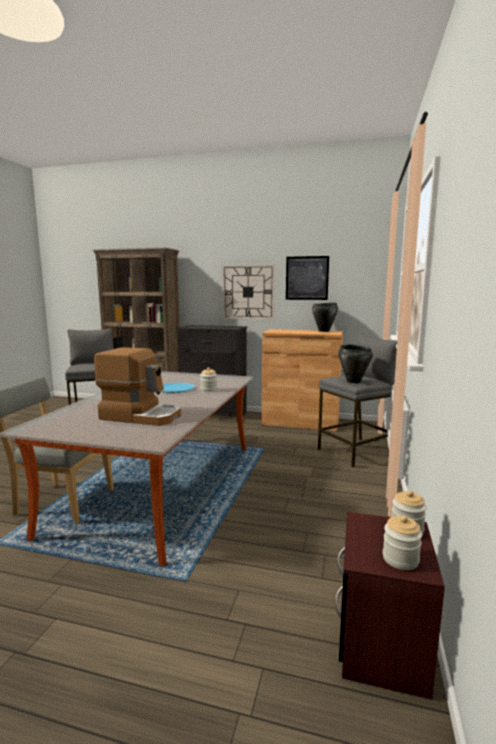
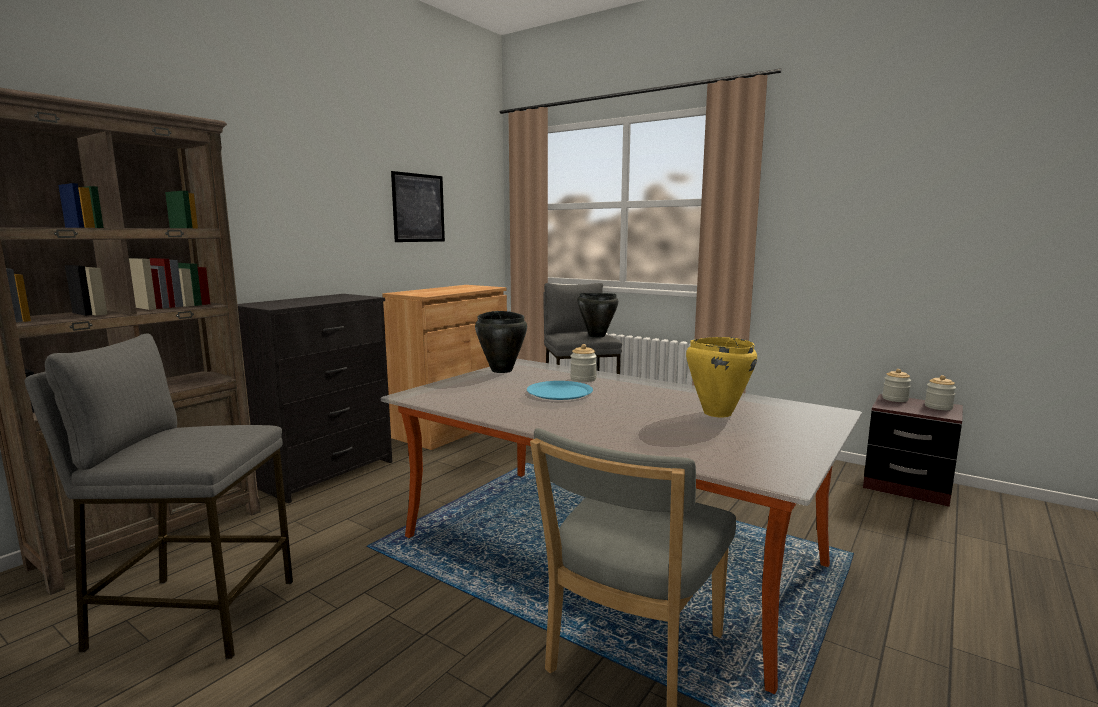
camera: 70 degrees left, 0 degrees up
coffee machine [94,347,181,426] -> yellow cooking pot [686,337,757,417]
wall clock [222,264,275,319] -> none
black cooking pot [312,302,338,332] -> black cooking pot moved to [475,311,527,373]

